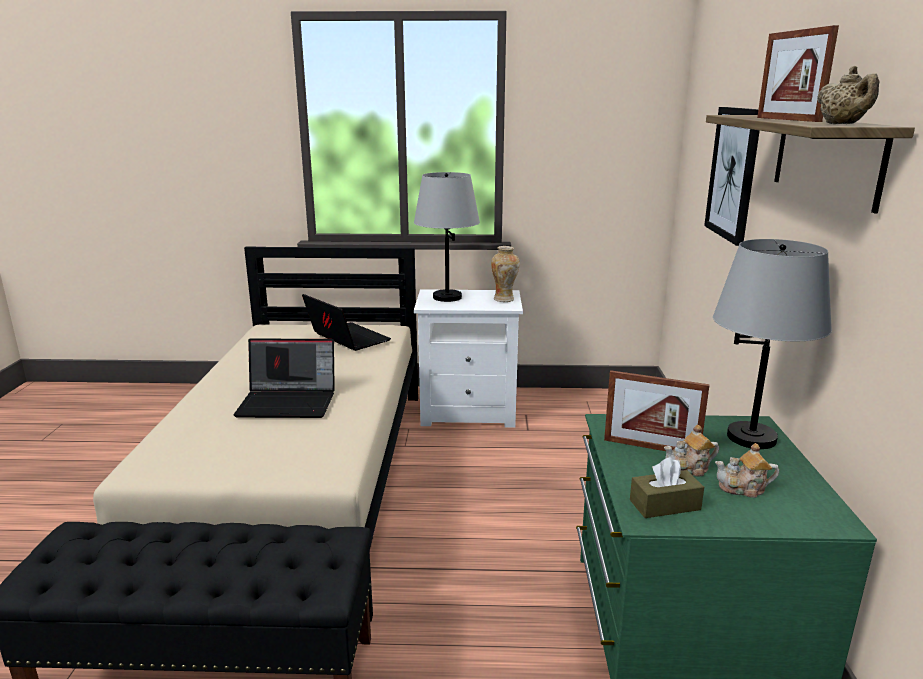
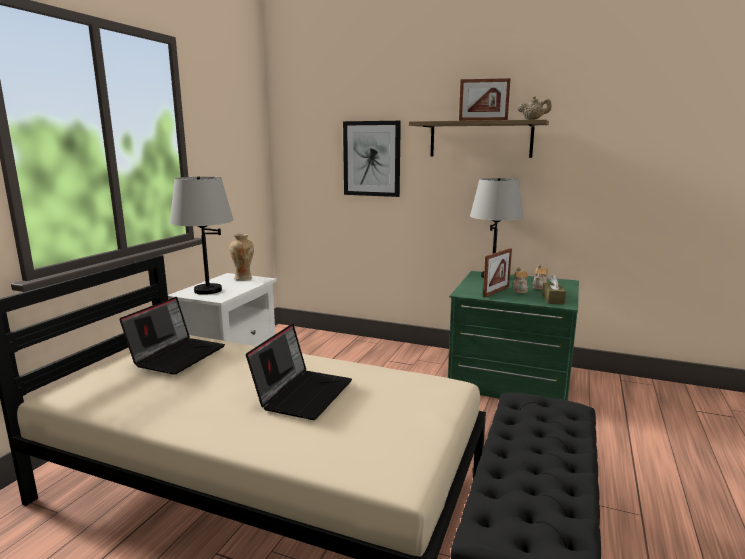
camera: 70 degrees left, 5 degrees down
laptop [302,294,391,351] -> laptop turned 135 degrees clockwise [119,297,225,375]

